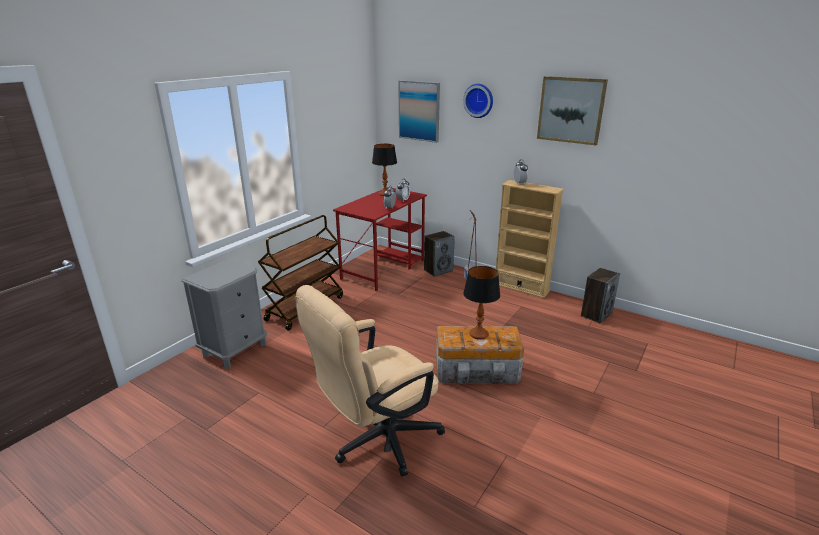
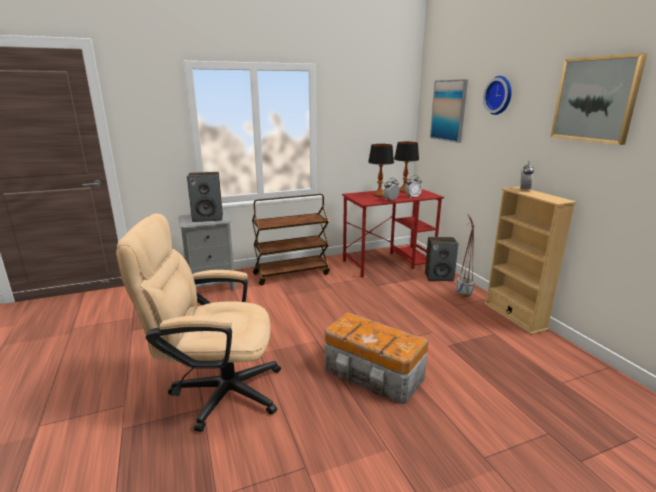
camera: 35 degrees right, 5 degrees down
table lamp [463,266,500,340] -> table lamp moved to [368,144,394,197]
speaker [581,268,620,324] -> speaker moved to [187,172,223,222]

